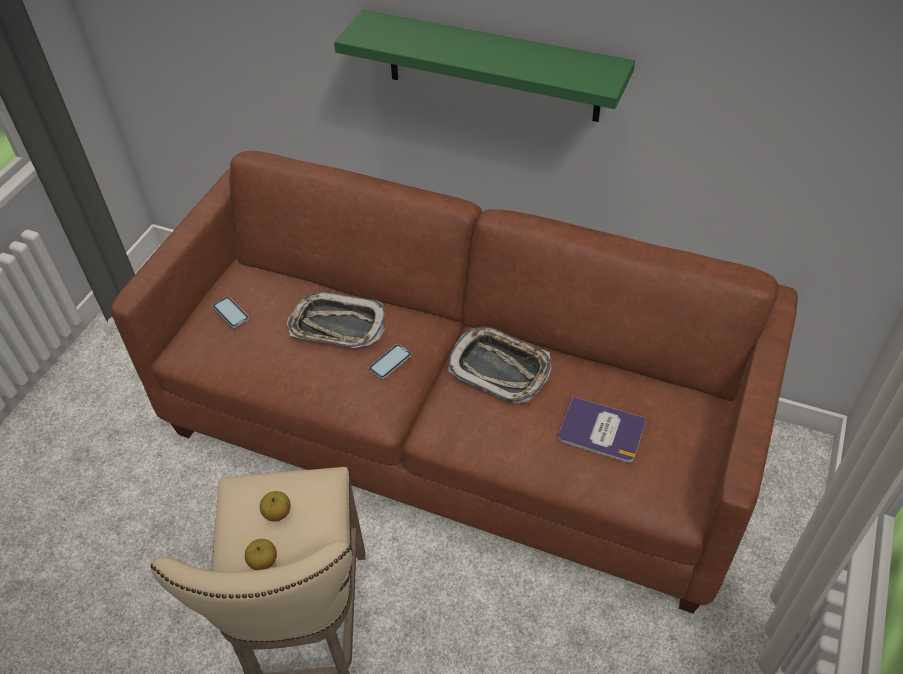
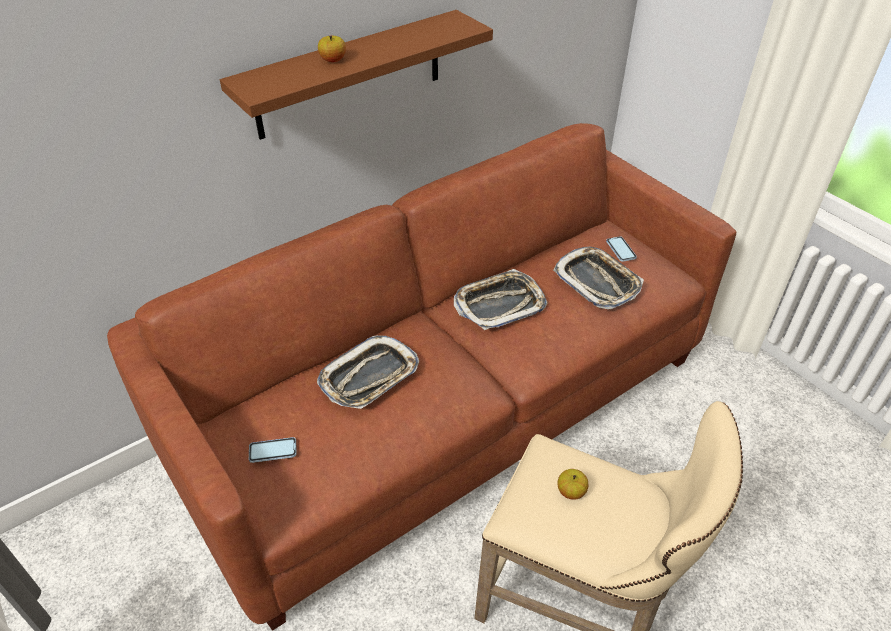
camera: 60 degrees left, 5 degrees down
apple [245,539,277,570] -> apple moved to [318,36,346,62]
green shelf [334,10,635,122] -> brown shelf [220,10,493,140]
phone [369,344,412,379] -> phone moved to [606,236,637,262]
book [558,397,647,463] -> tray [553,247,644,309]

